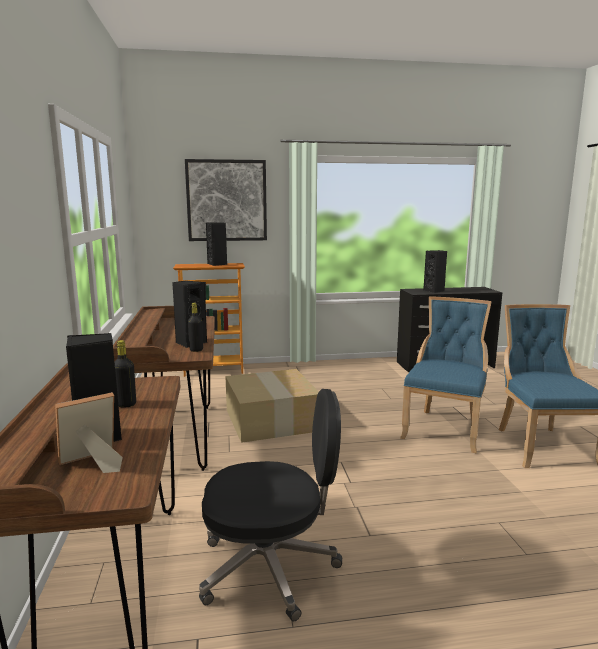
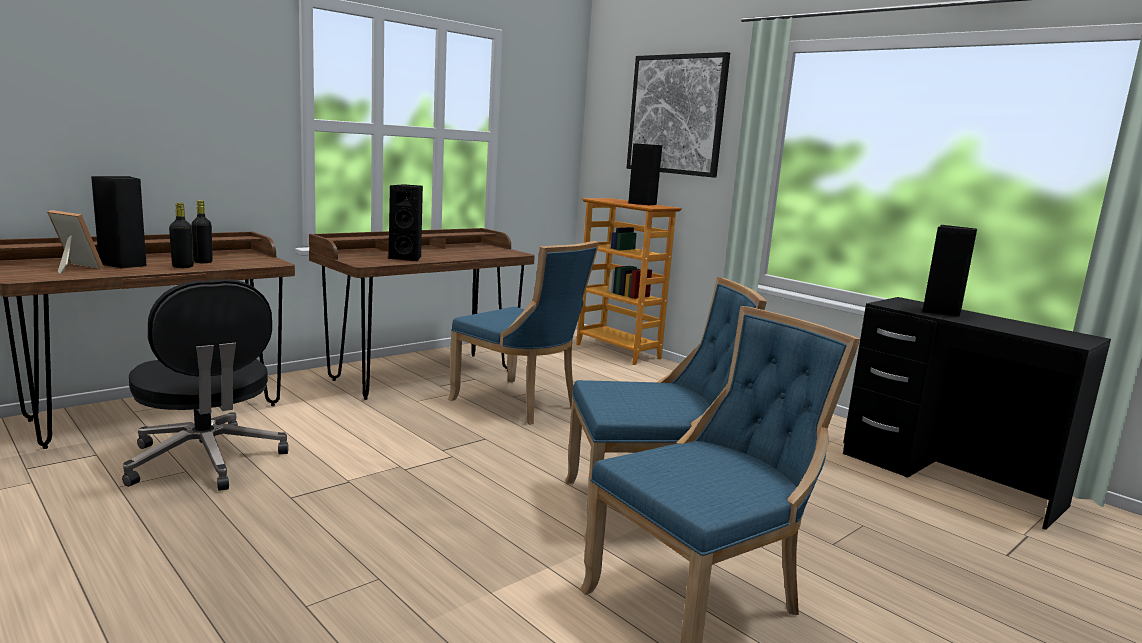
camera: 55 degrees right, 0 degrees up
black bottle [188,302,203,352] -> black bottle moved to [169,203,194,268]
cardboard box [225,369,319,443] -> blue chair [448,241,599,424]

